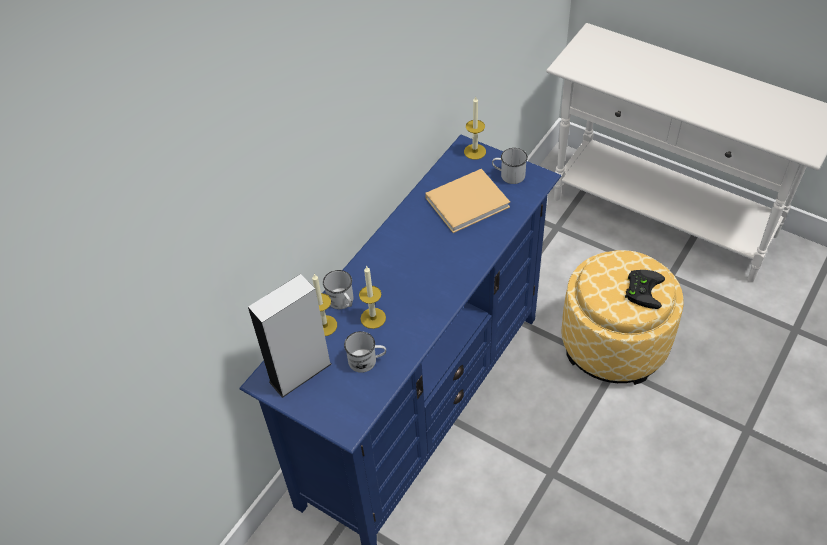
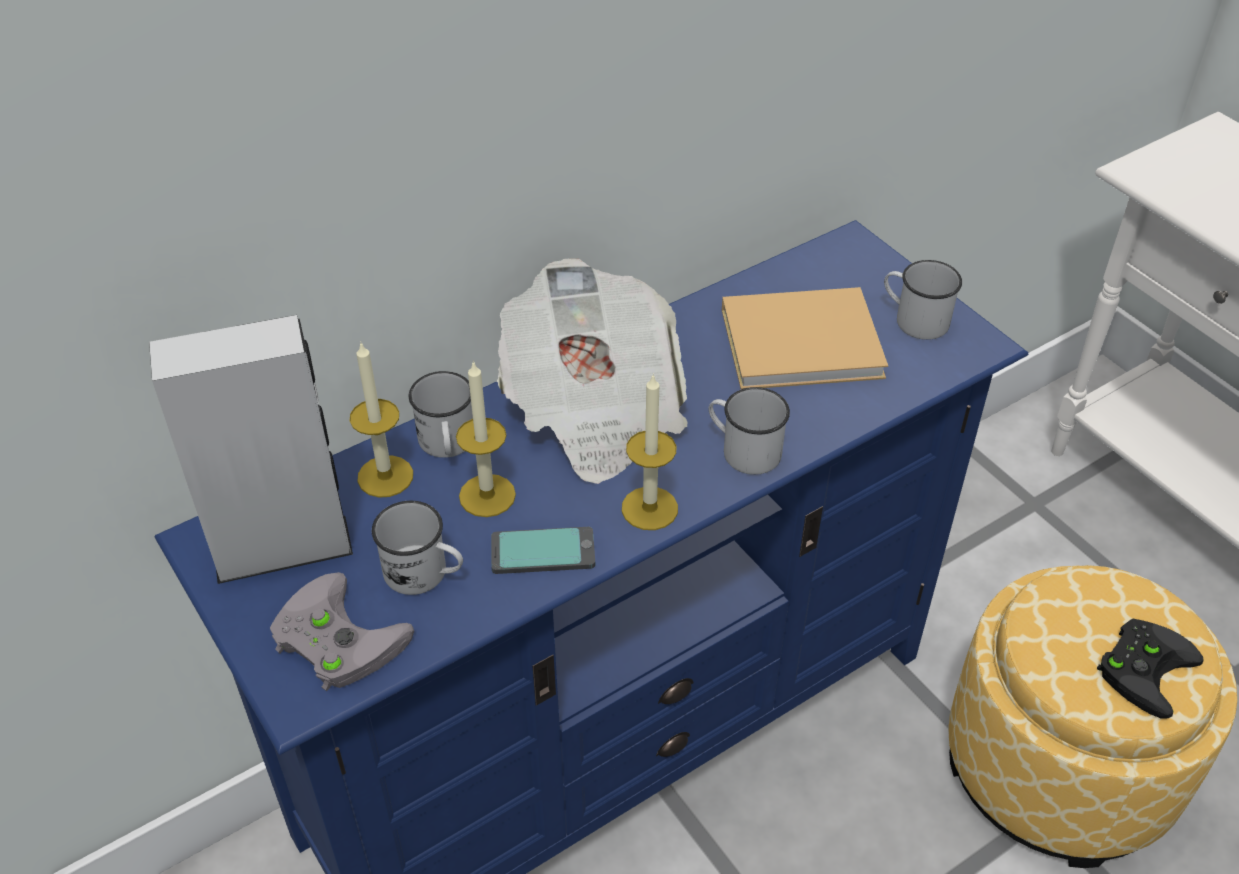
camera: 20 degrees right, 5 degrees down
candle [464,97,486,160] -> candle moved to [622,373,678,530]
none -> grey game controller [270,572,414,691]
none -> phone [491,527,595,574]
none -> newspaper [497,258,688,484]
none -> white mug [708,387,790,475]

